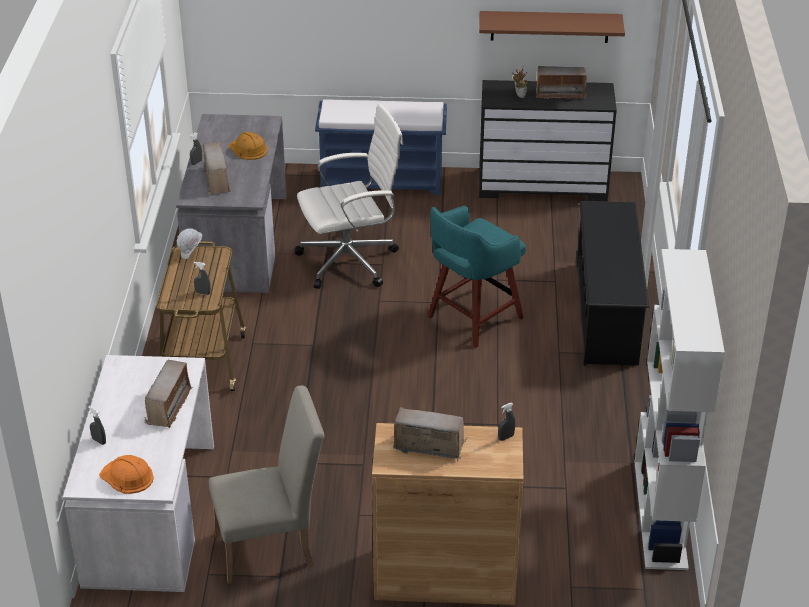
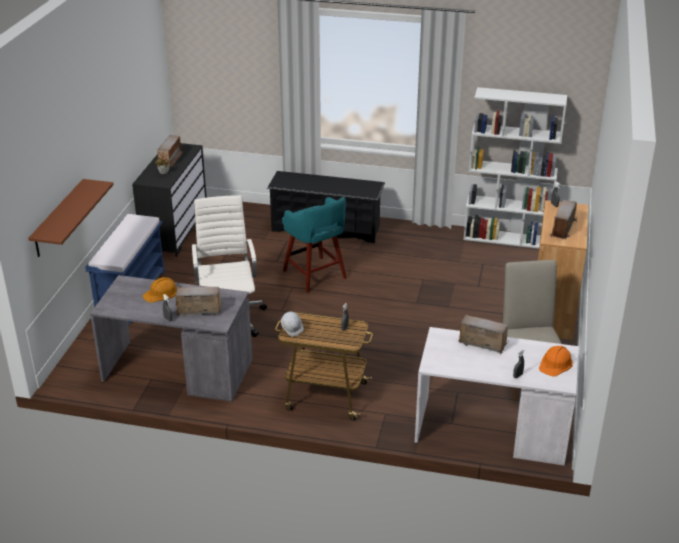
camera: 80 degrees left, 5 degrees down
brown shelf [479,11,625,43] -> brown shelf moved to [28,179,114,257]

